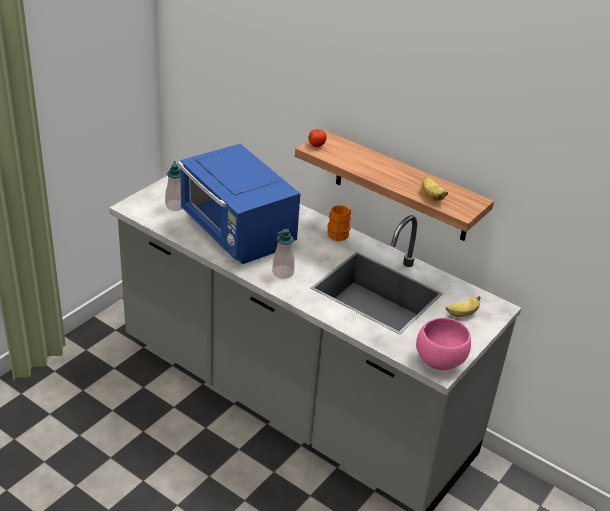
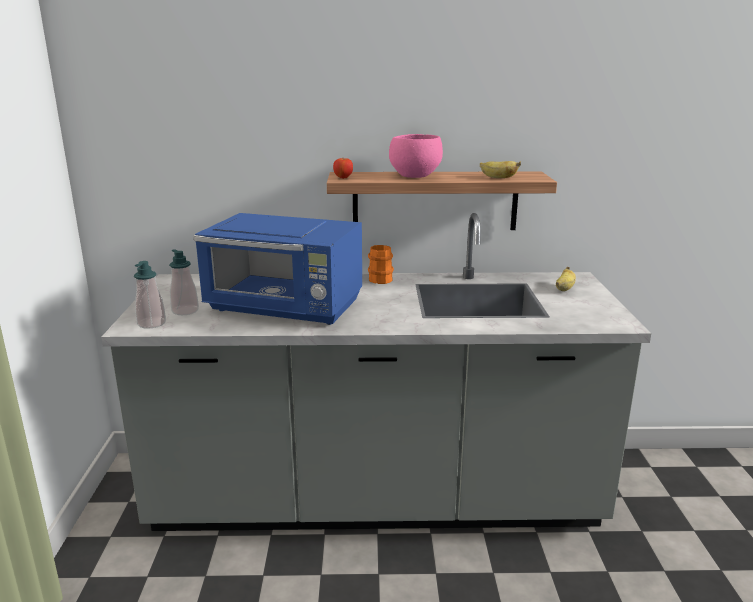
camera: 35 degrees left, 15 degrees down
soap dispenser [272,229,295,279] -> soap dispenser moved to [134,261,166,329]
pink bowl [416,318,471,370] -> pink bowl moved to [389,134,443,178]

